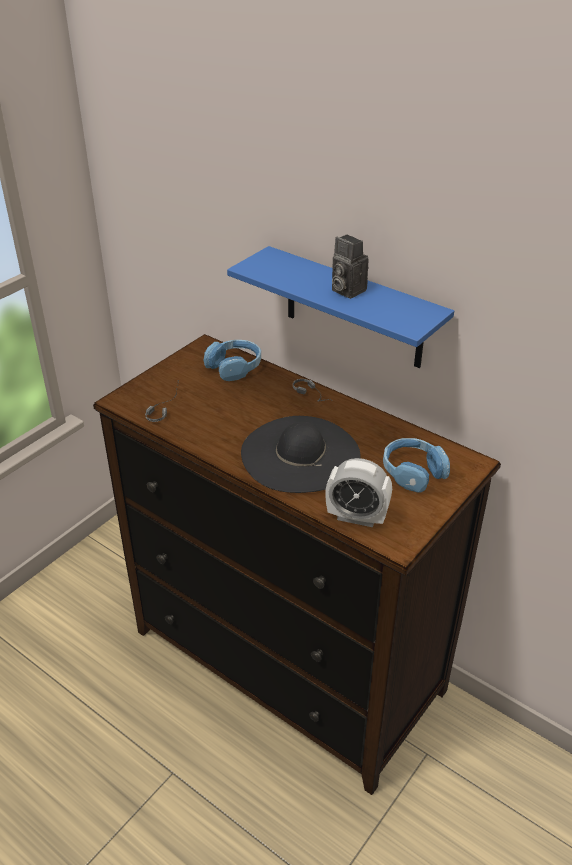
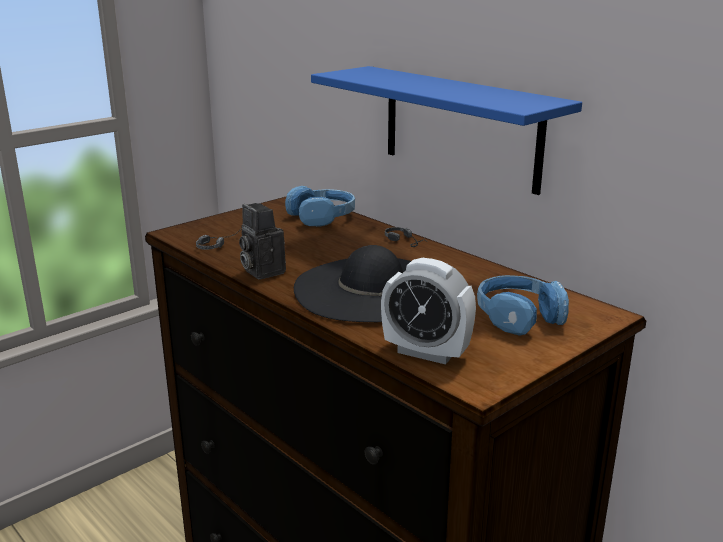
camera: 10 degrees right, 15 degrees down
camera [332,234,369,299] -> camera moved to [239,203,286,280]

